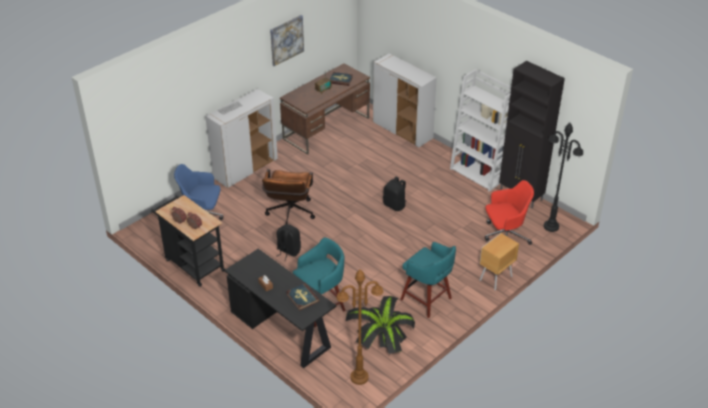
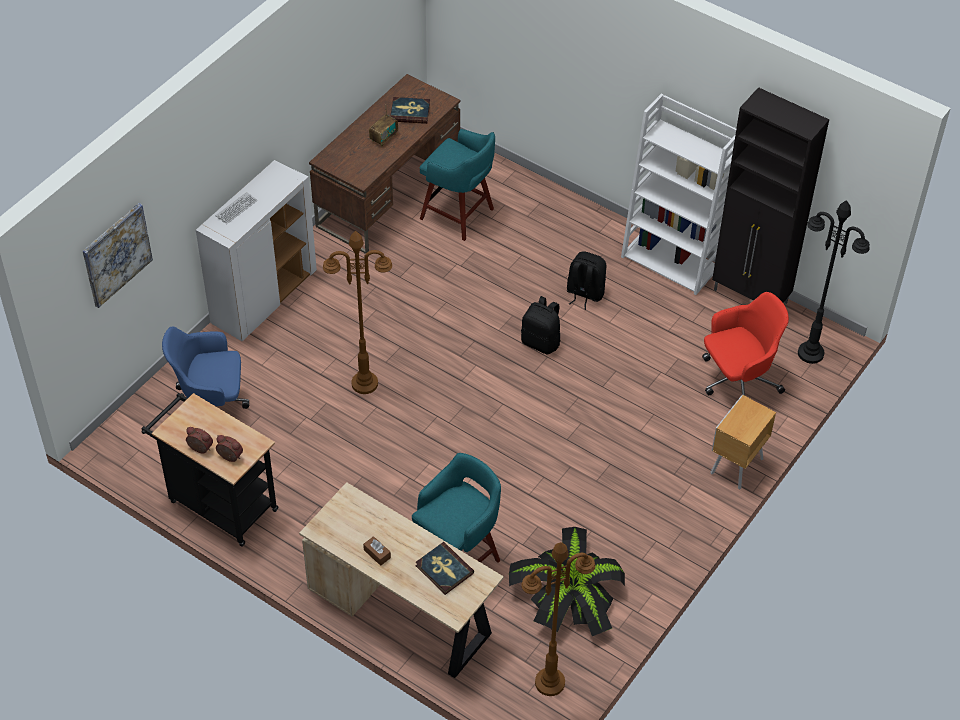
camera: 10 degrees left, 10 degrees up
black desk [224,249,336,368] -> beige desk [299,482,504,678]
brown office chair [262,169,315,224] -> brown floor lamp [323,231,392,394]
picture [270,15,304,66] -> picture moved to [83,203,153,308]
black backpack [276,224,301,260] -> black backpack moved to [567,252,606,310]
white cabinet [373,54,437,148] -> none
turquoise stool [400,242,456,318] -> turquoise stool moved to [420,129,495,241]

